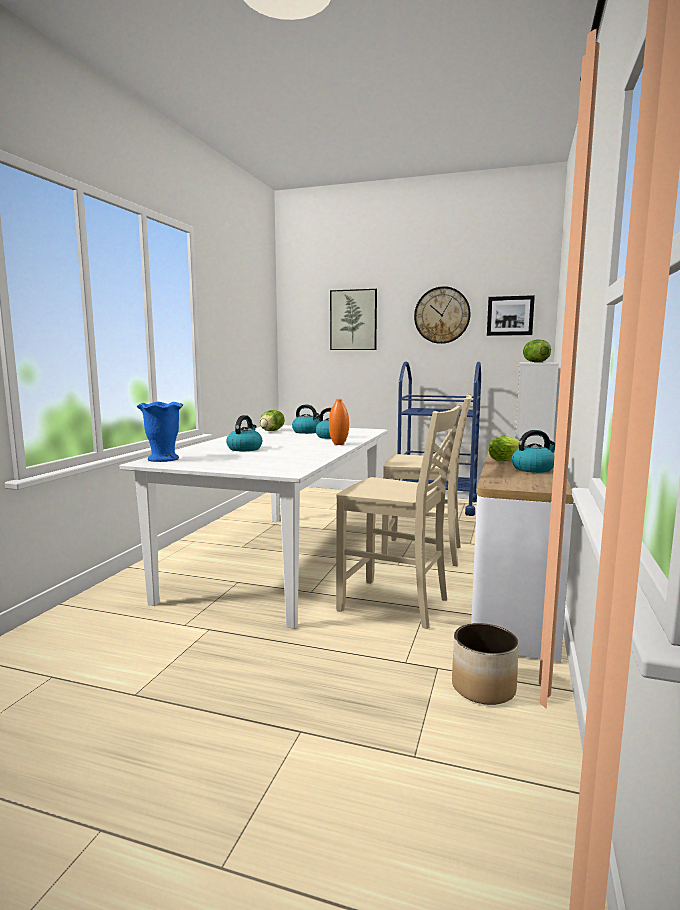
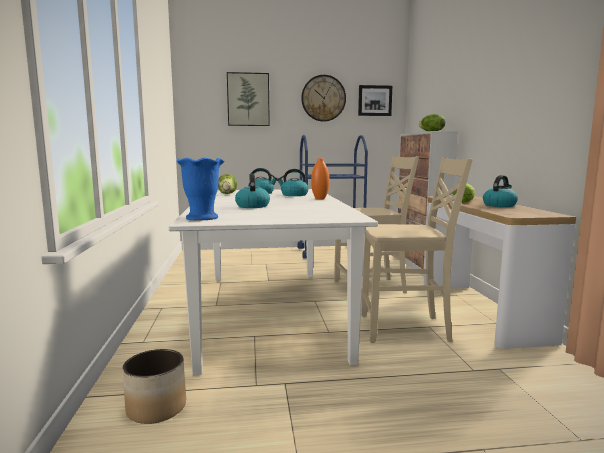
camera: 25 degrees left, 0 degrees up
planter [452,623,519,705] -> planter moved to [123,349,186,424]

